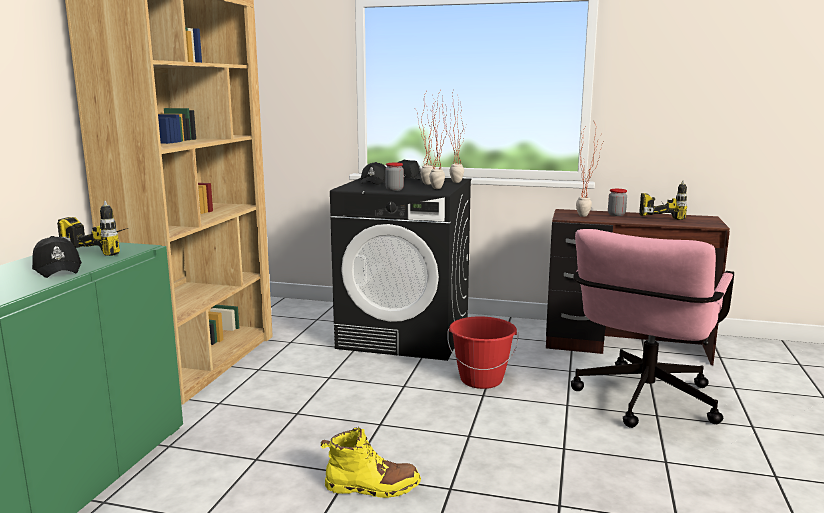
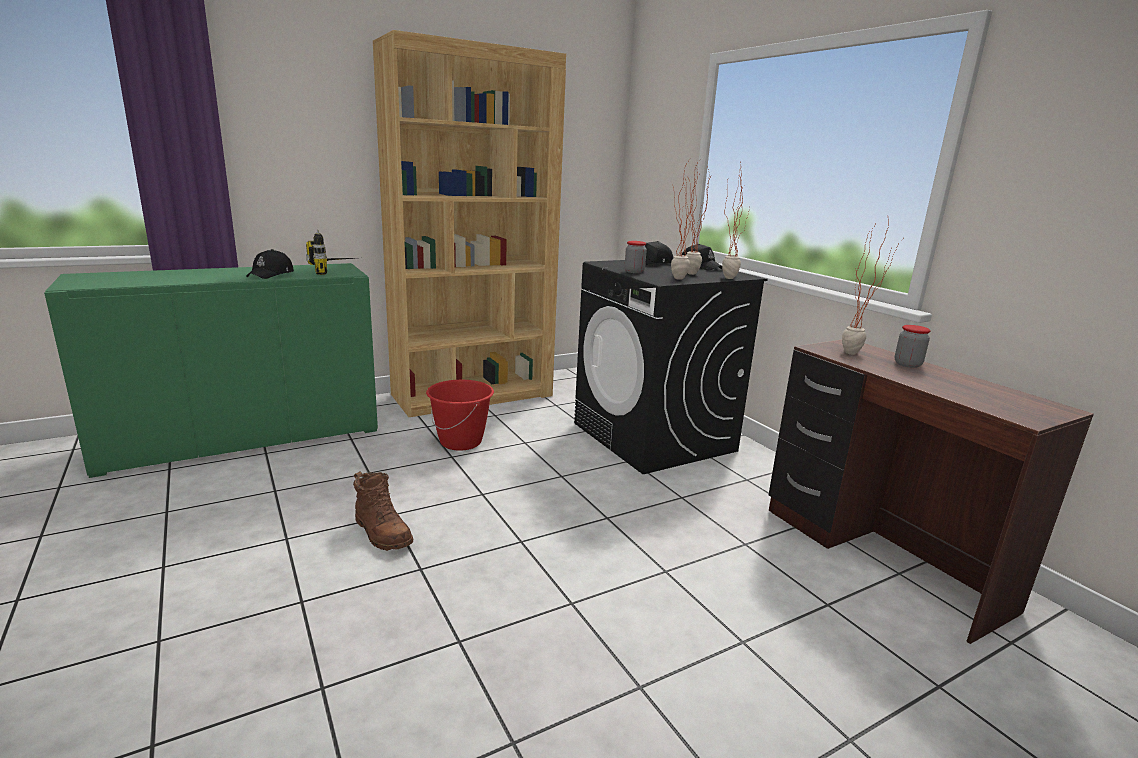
camera: 45 degrees right, 5 degrees up
yellow boot [321,427,421,498] -> brown boot [353,471,413,551]
red bucket [447,316,518,389] -> red bucket moved to [426,380,494,451]
pink office chair [571,229,734,428] -> none
power drill [639,181,687,220] -> none

